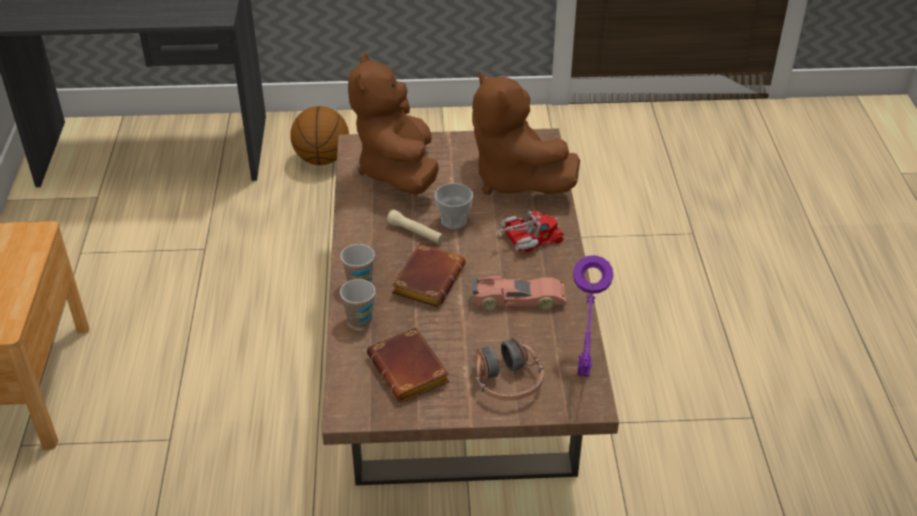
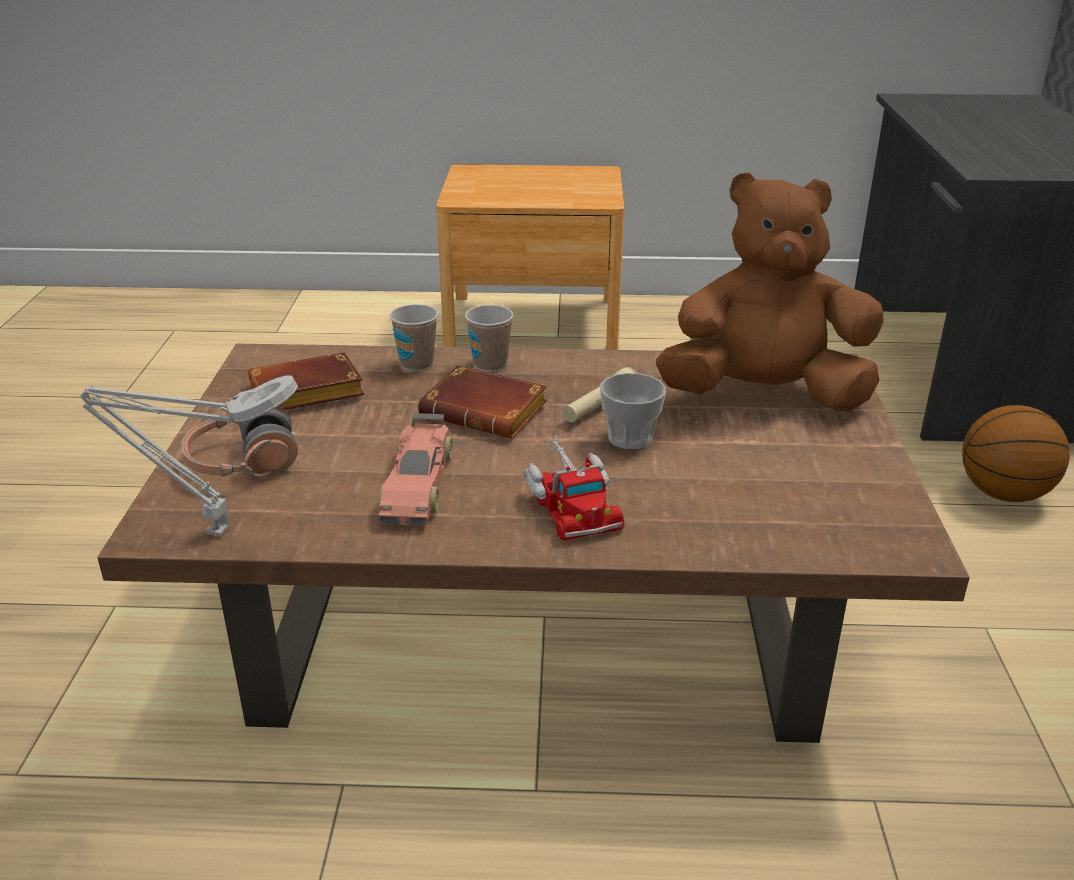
camera: 95 degrees right, 10 degrees down
brown plush toy [472,71,580,195] -> none
purple table lamp [573,255,613,377] -> grey table lamp [81,375,298,537]

